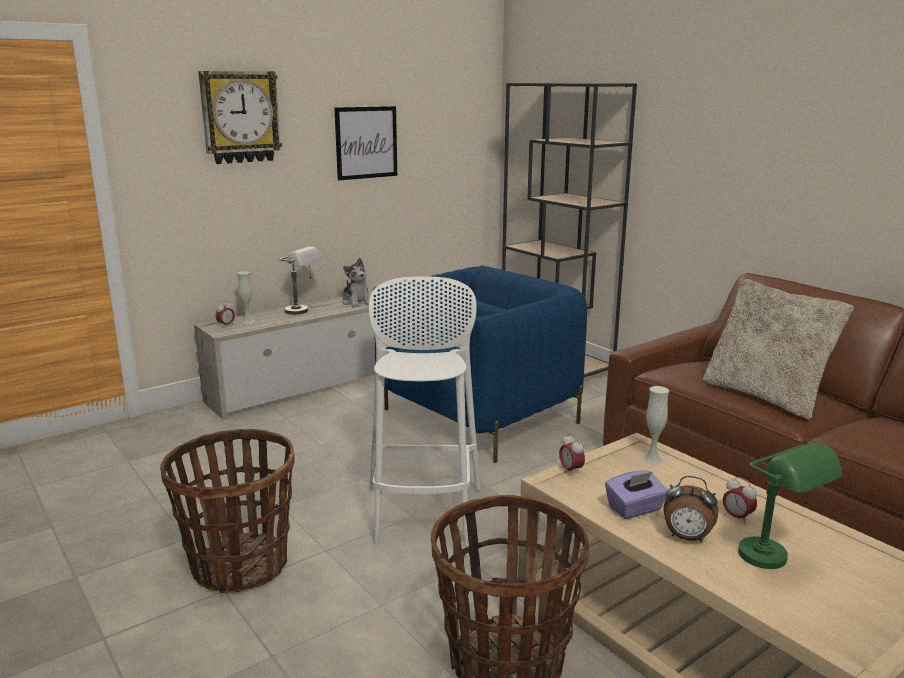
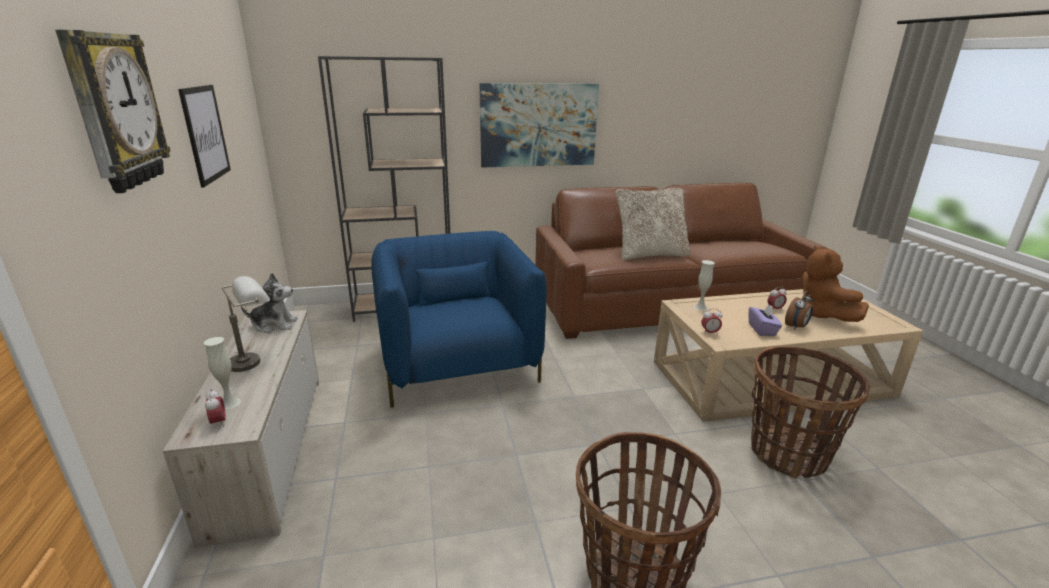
camera: 65 degrees left, 5 degrees up
white stool [368,277,481,546] -> none
green table lamp [738,442,842,569] -> brown plush toy [802,245,869,322]
none -> picture [479,83,599,168]

